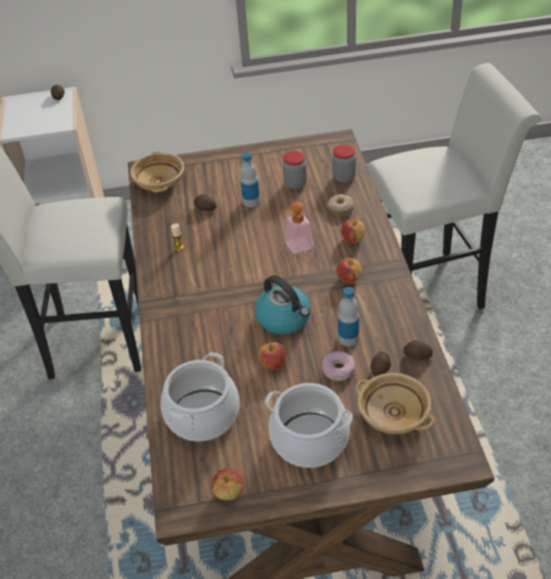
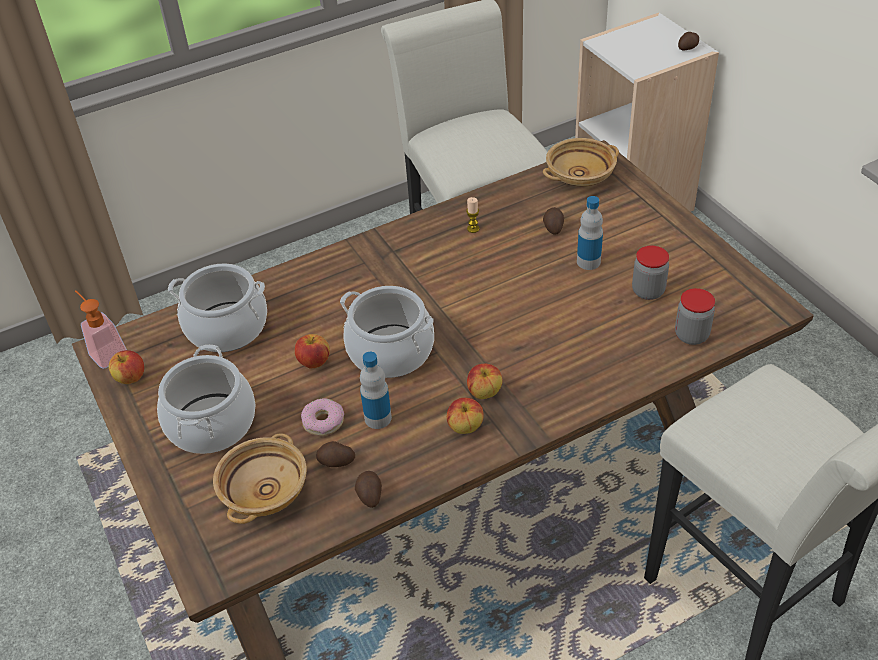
camera: 70 degrees right, 0 degrees up
kettle [255,275,311,335] -> cooking pot [340,286,434,378]
soap dispenser [276,202,313,254] -> soap dispenser moved to [75,290,127,369]
donut [328,194,355,216] -> none
apple [341,218,365,244] -> apple moved to [447,398,483,434]

